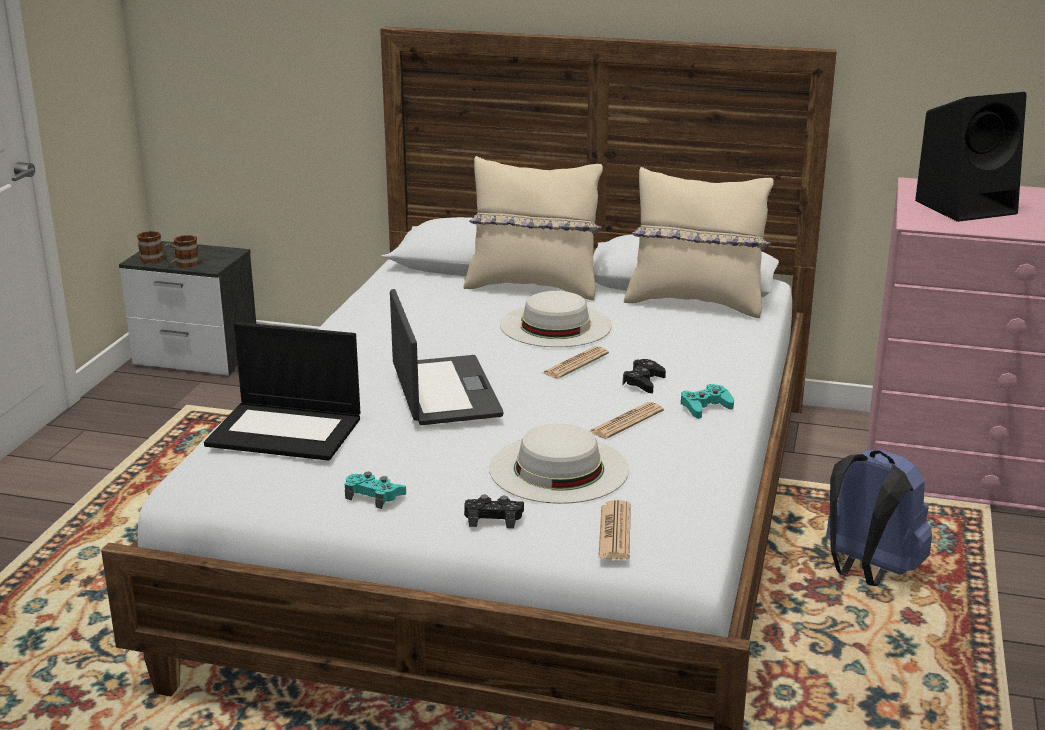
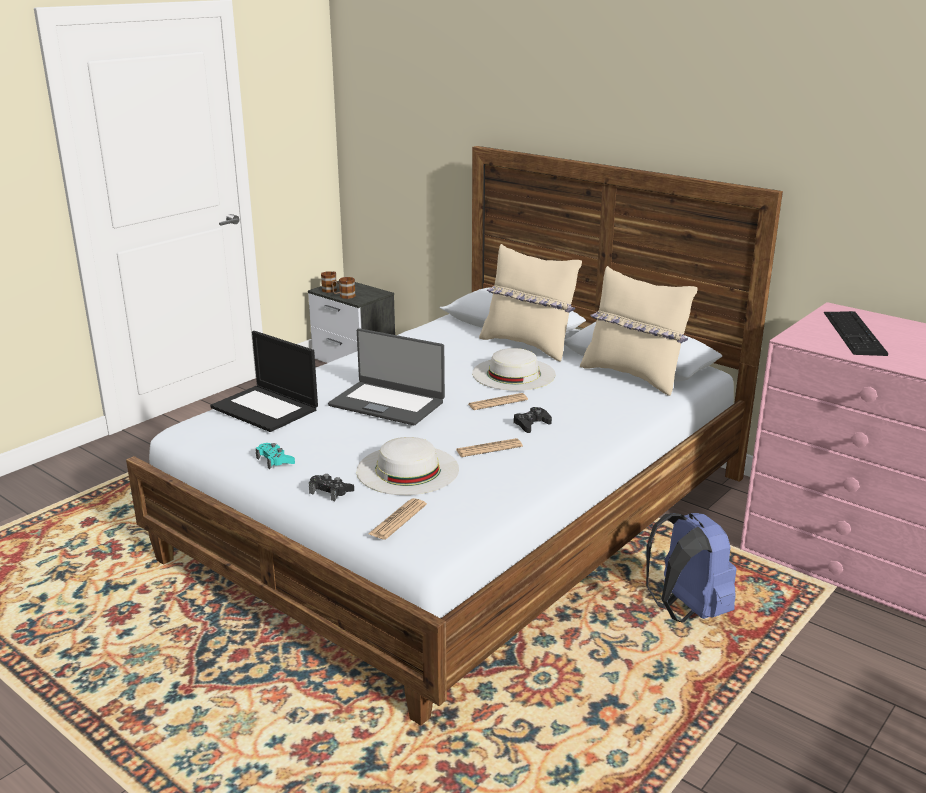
camera: 25 degrees right, 0 degrees up
laptop [390,289,504,425] -> laptop turned 105 degrees clockwise [328,328,445,425]
turquoise game controller [681,384,734,419] -> none
black speaker [915,92,1027,222] -> keyboard [824,311,888,356]

